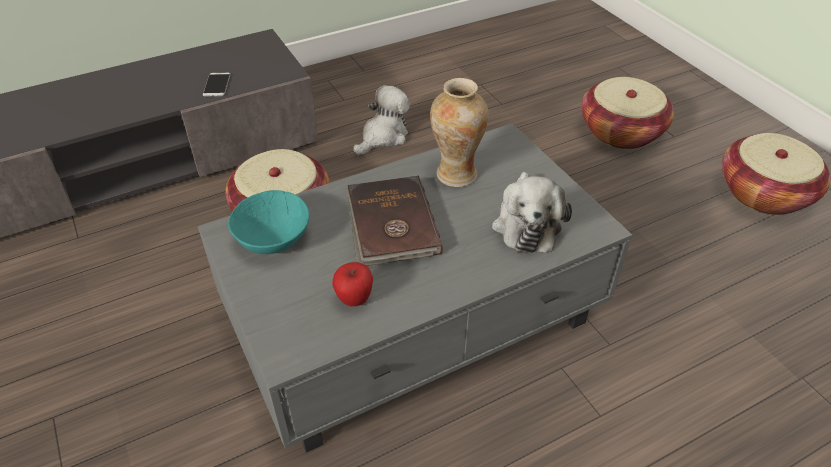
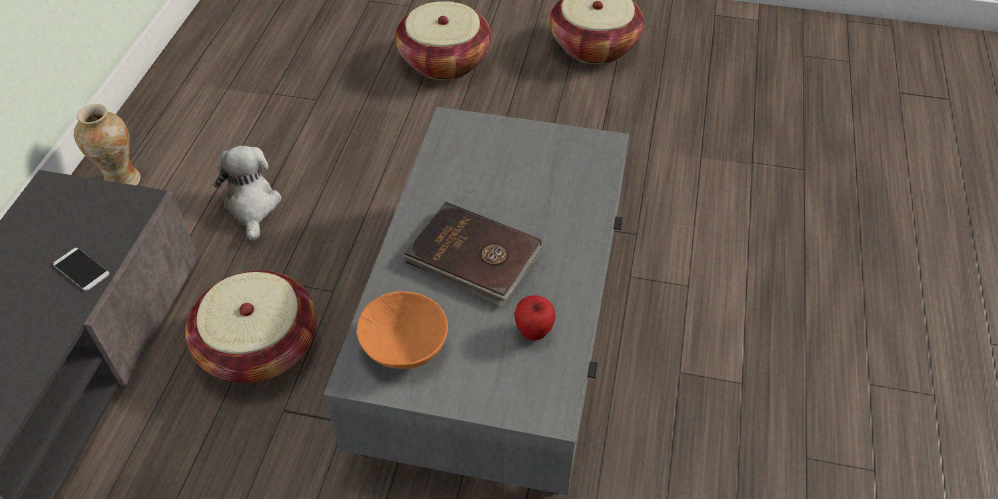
camera: 50 degrees left, 5 degrees up
turquoise bowl [228,190,309,254] -> orange bowl [357,291,448,369]
vase [430,78,489,187] -> vase moved to [74,104,140,186]
plush toy [492,172,572,253] -> none

